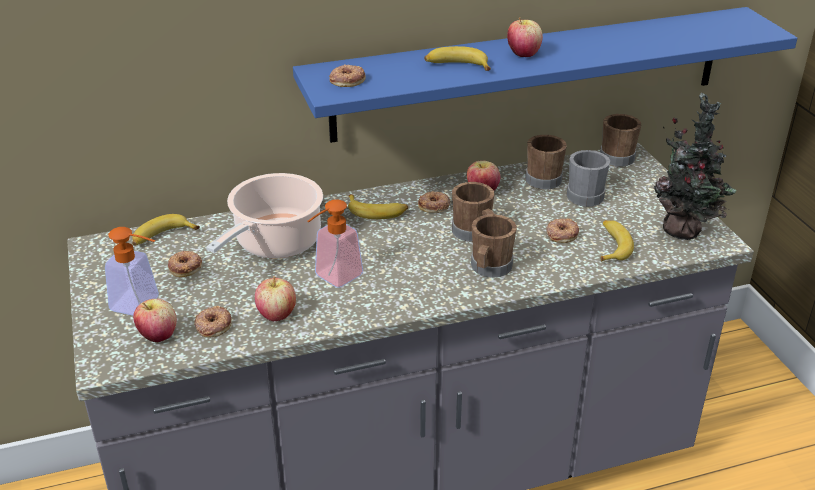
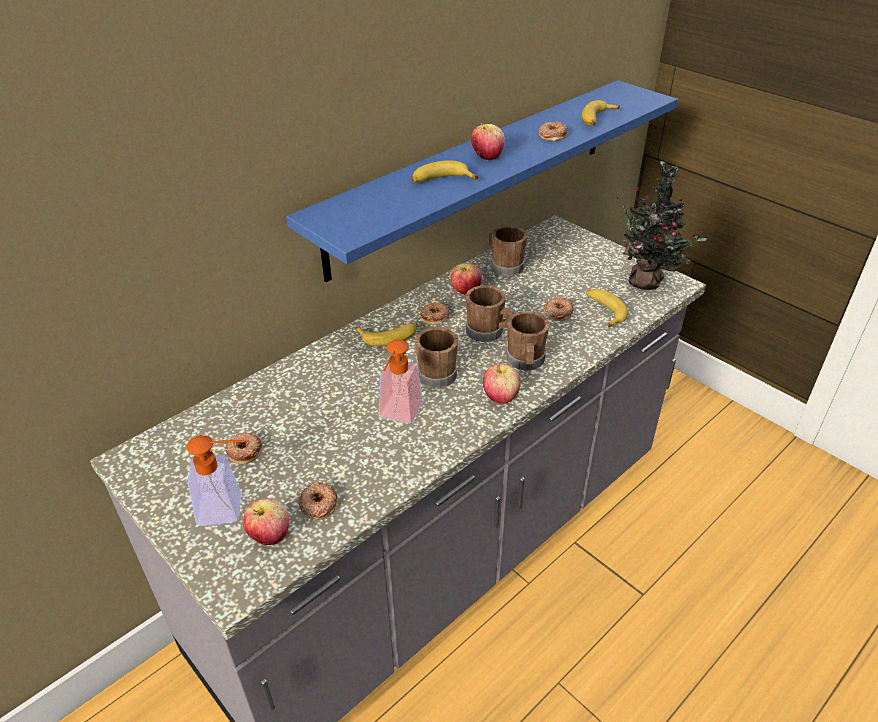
camera: 25 degrees left, 5 degrees up
banana [132,214,200,246] -> banana moved to [582,100,620,125]
cooking pot [206,173,323,258] -> none
apple [255,276,296,321] -> apple moved to [483,363,521,404]
donut [329,64,366,87] -> donut moved to [538,122,568,141]
grey mug [566,150,610,207] -> none
brown mug [600,114,641,167] -> brown mug moved to [415,327,458,388]

